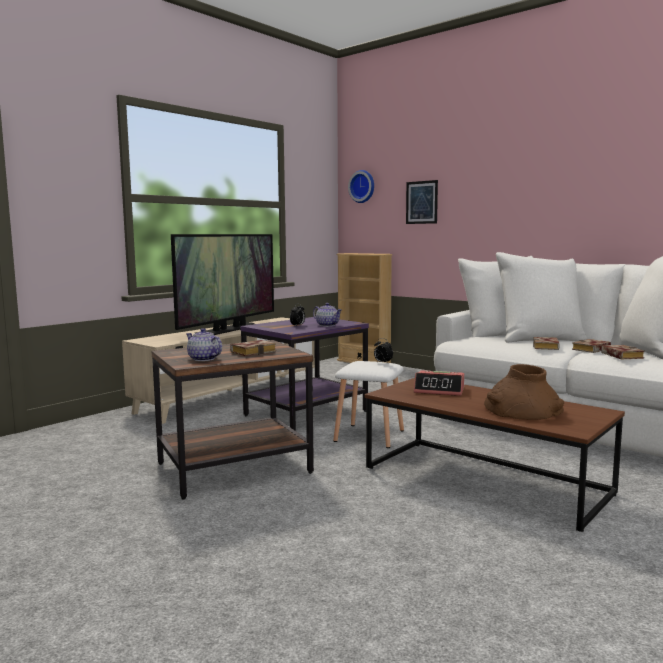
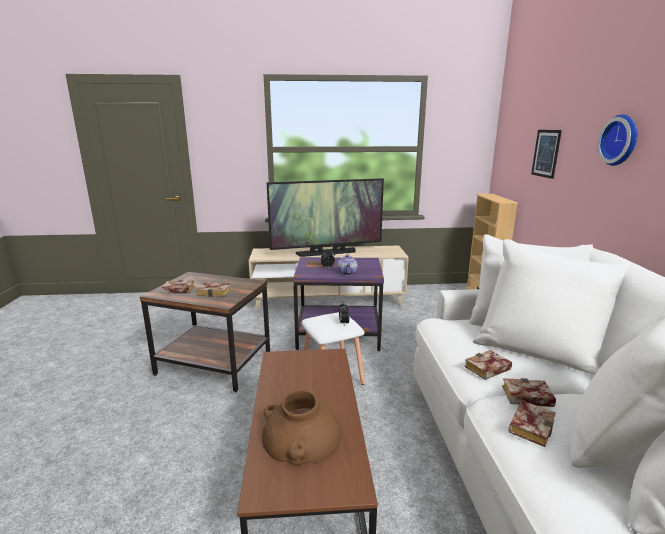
camera: 45 degrees right, 10 degrees up
teapot [186,328,222,361] -> book [161,280,195,294]
wall clock [348,170,374,203] -> wall clock moved to [597,114,638,166]
alarm clock [414,370,465,396] -> none

